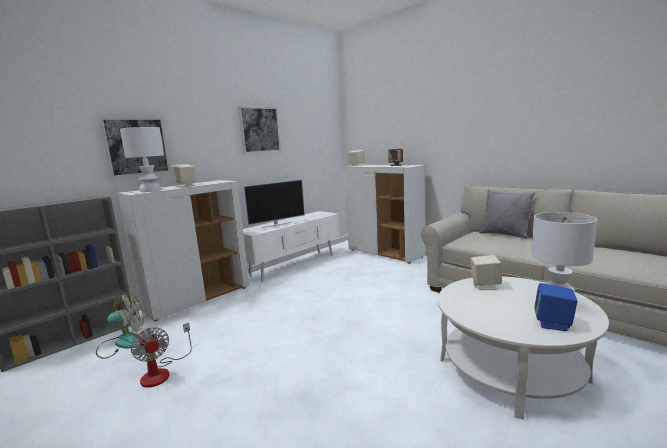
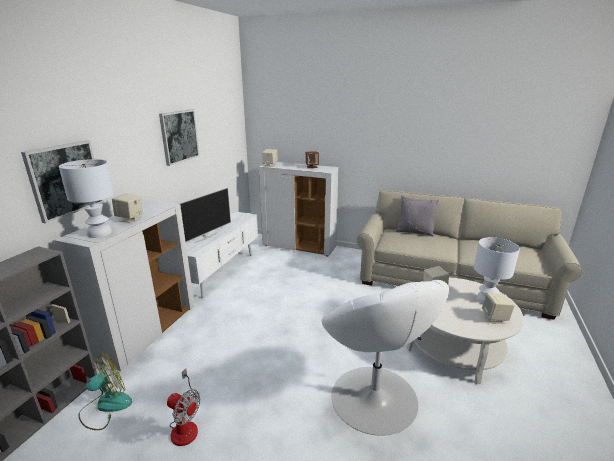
camera: 25 degrees left, 10 degrees up
blue speaker [534,283,578,331] -> beige speaker [482,293,515,324]
none -> white armchair [321,280,449,436]

